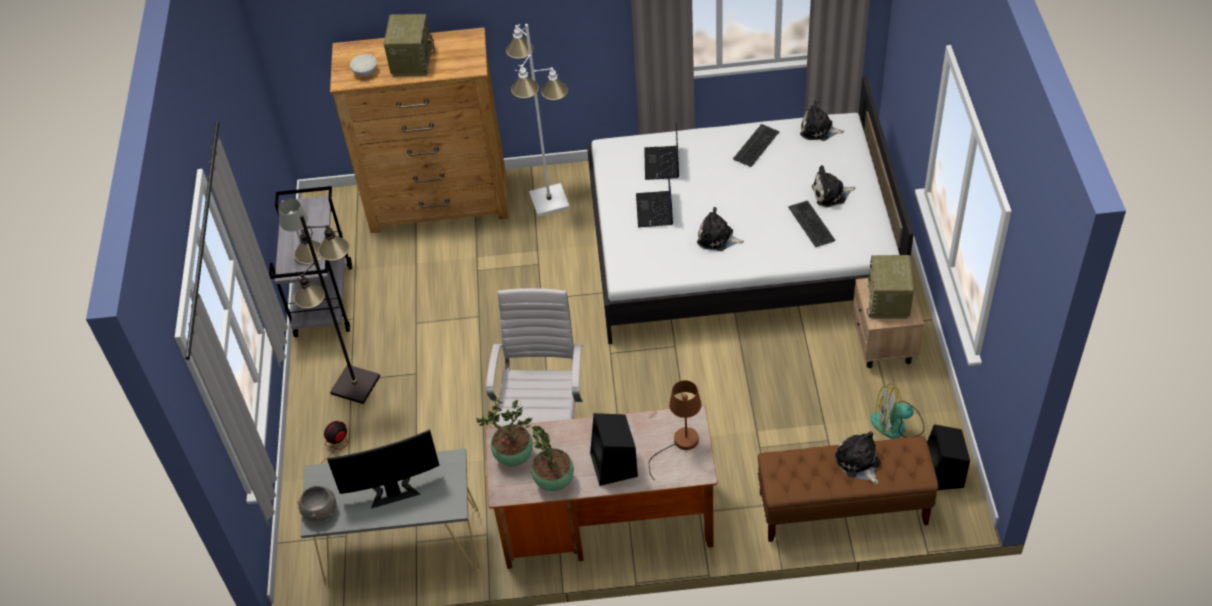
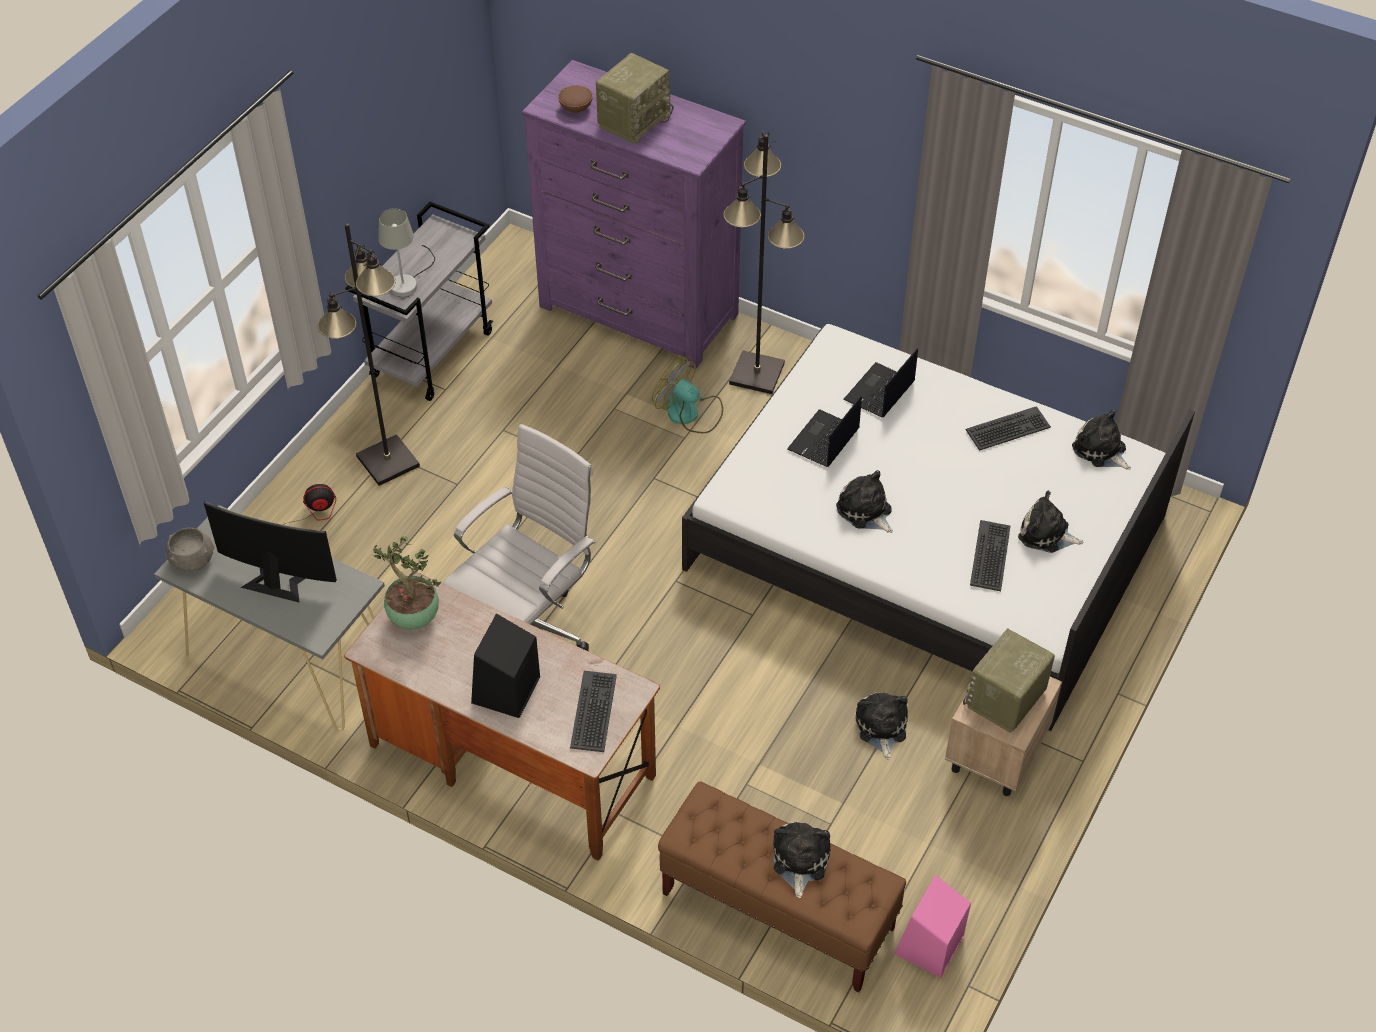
camera: 30 degrees right, 0 degrees up
brown dresser [330,27,508,233] -> purple dresser [522,60,746,369]
white bowl [350,55,377,76] -> brown bowl [558,85,593,113]
white floor lamp [506,24,570,216] -> black floor lamp [723,132,805,394]
potted plant [531,426,574,491] -> none
brown table lamp [648,380,701,481] -> keyboard [570,671,617,752]
fan [871,383,925,439] -> fan moved to [652,356,723,433]
black speaker [927,424,970,490] -> pink speaker [894,875,971,978]
none -> plush toy [856,692,908,760]

